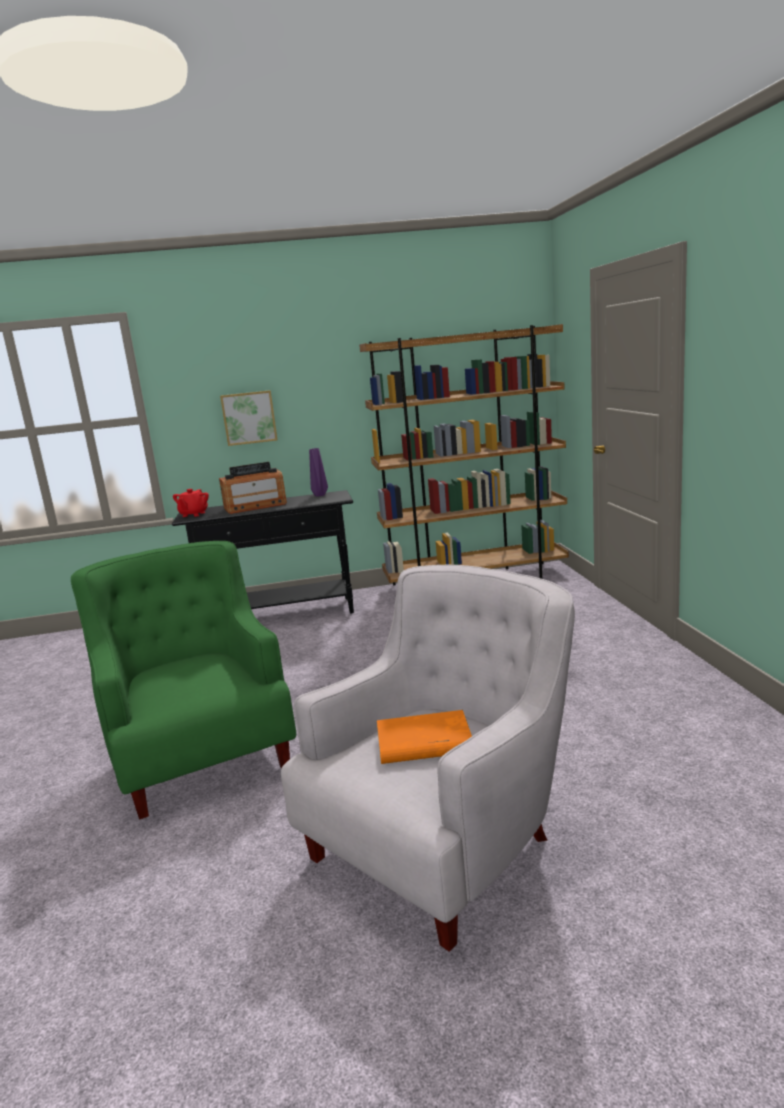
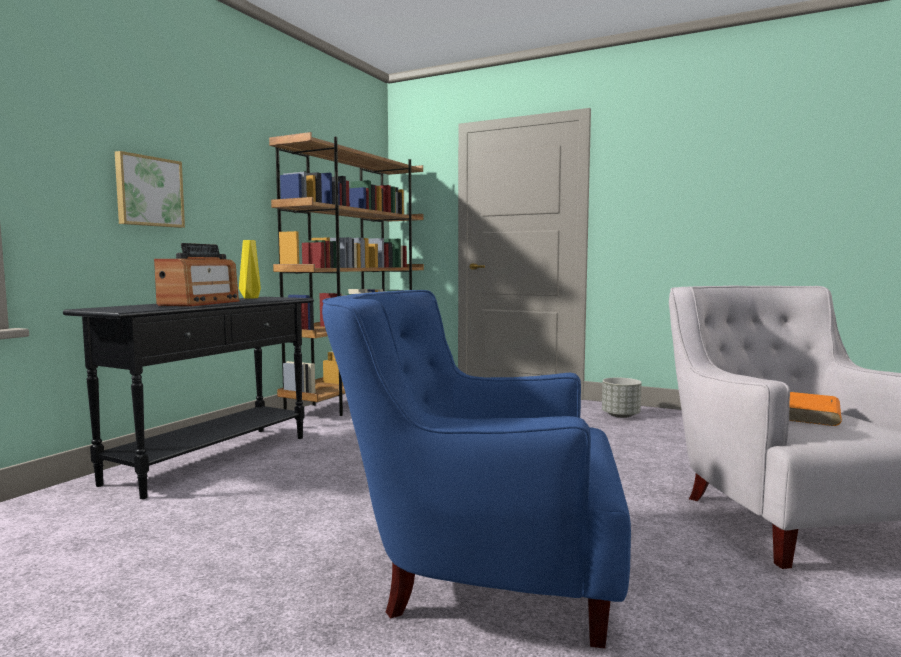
camera: 55 degrees left, 10 degrees down
green armchair [71,541,296,820] -> blue armchair [322,290,631,648]
red teapot [173,489,209,517] -> none
purple vase [309,448,328,497] -> yellow vase [239,240,261,299]
none -> grey planter [602,377,642,418]

